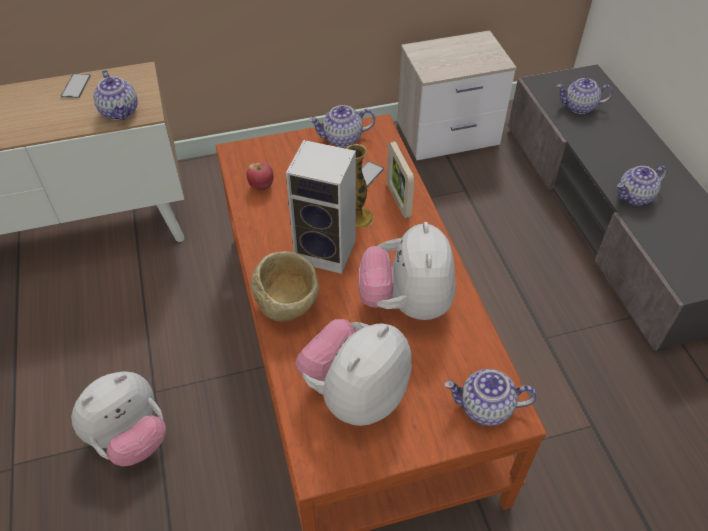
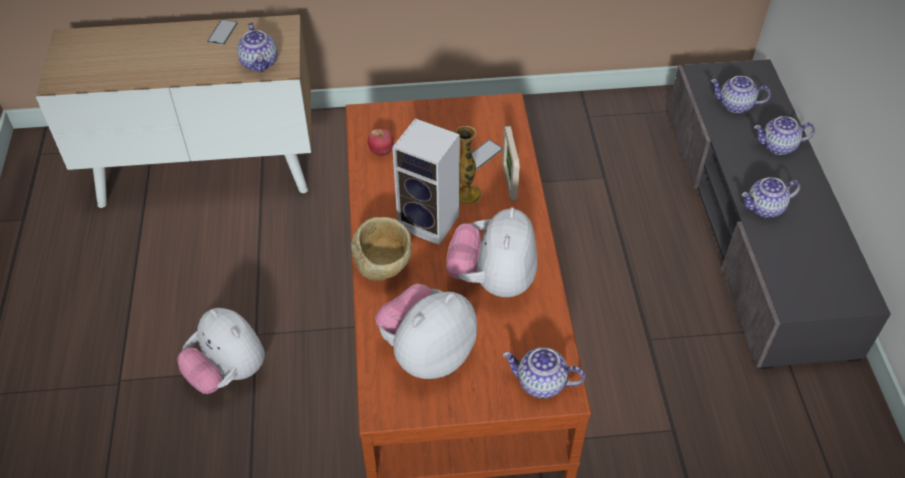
camera: 10 degrees right, 0 degrees up
plush toy [71,371,166,467] -> plush toy turned 75 degrees clockwise [177,308,265,394]
teapot [309,105,375,147] -> teapot moved to [754,116,815,155]
nightstand [397,30,517,160] -> none

